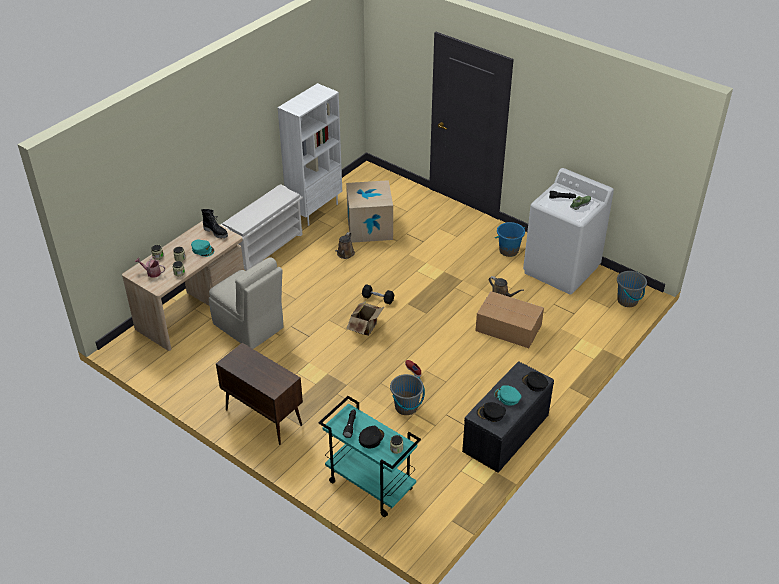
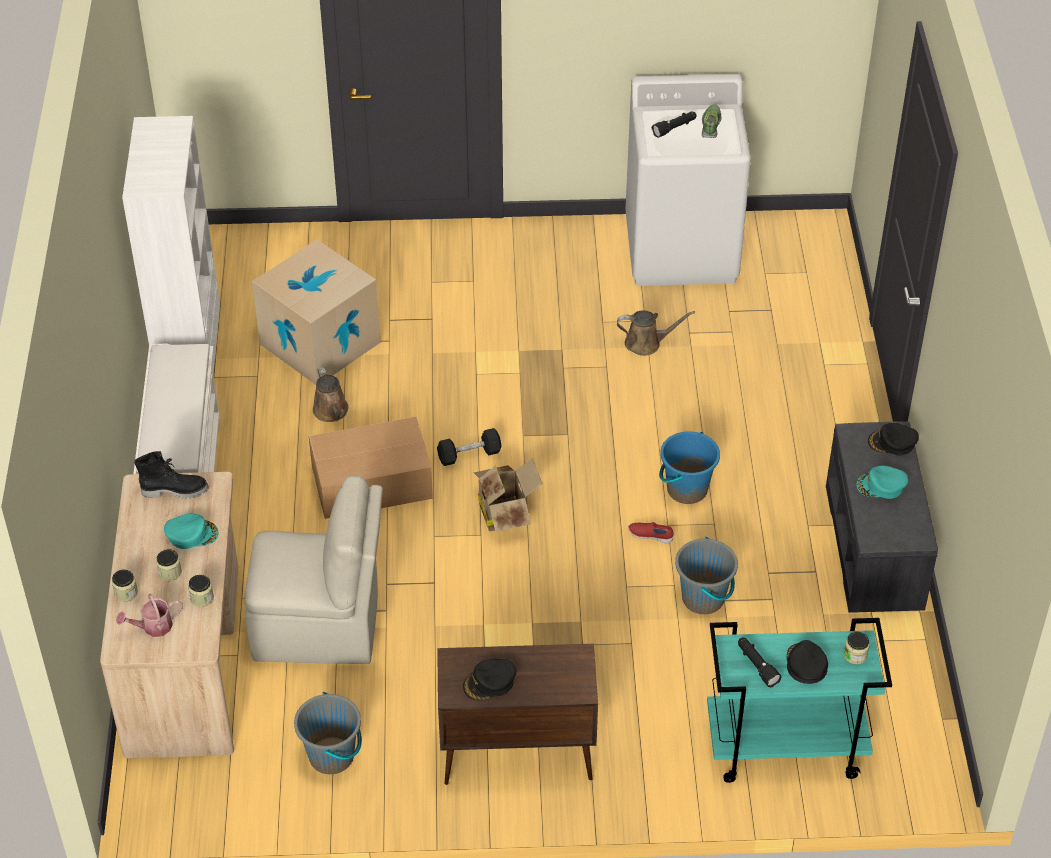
camera: 40 degrees left, 5 degrees up
cardboard box [475,291,544,348] -> cardboard box moved to [309,417,433,519]
black cap [477,402,506,422] -> black cap moved to [463,659,516,701]
blue bucket [495,222,525,257] -> blue bucket moved to [659,431,720,504]
grey bucket [617,271,647,307] -> grey bucket moved to [294,692,362,774]

